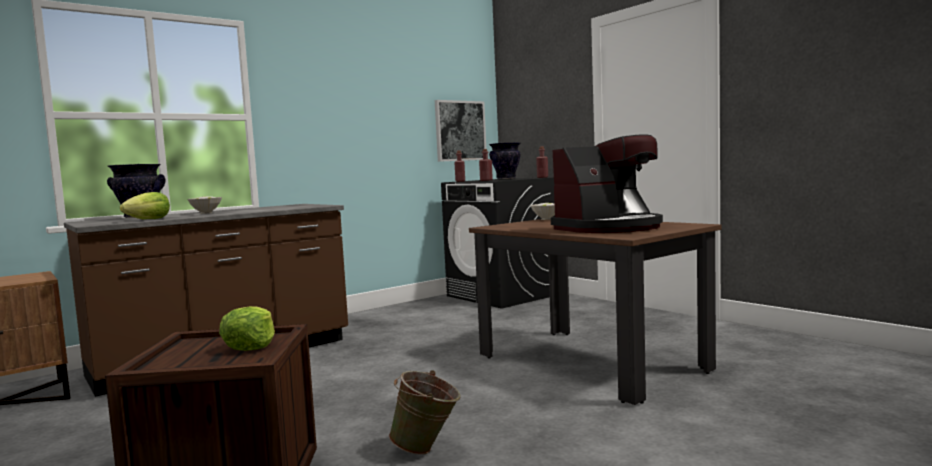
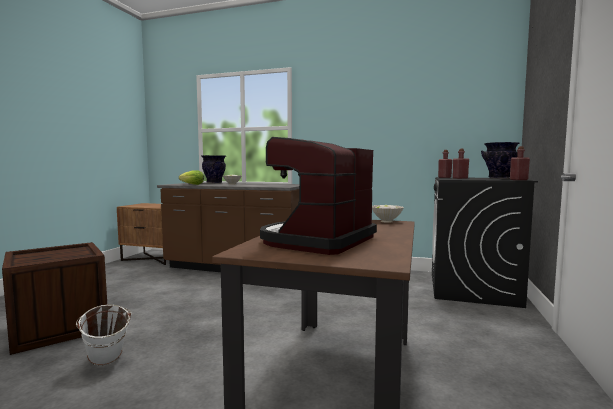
camera: 55 degrees right, 0 degrees up
lettuce [219,306,275,351] -> none
green bucket [389,370,461,455] -> white bucket [76,304,131,365]
picture [435,100,486,162] -> none
coffee machine [551,134,663,233] -> coffee machine turned 90 degrees clockwise [260,137,377,255]

